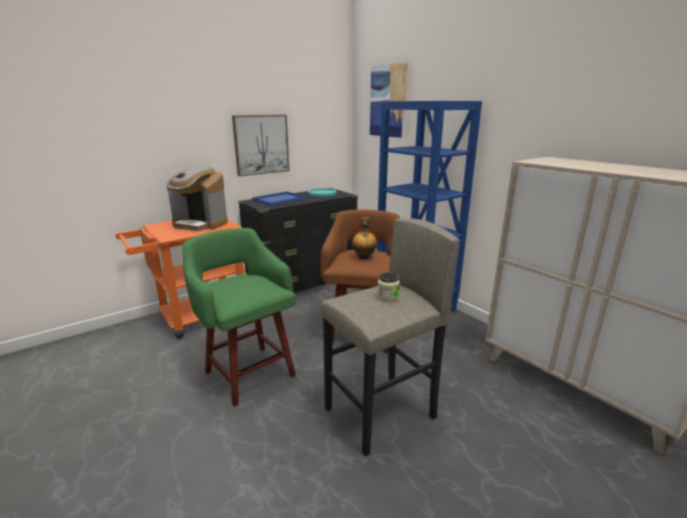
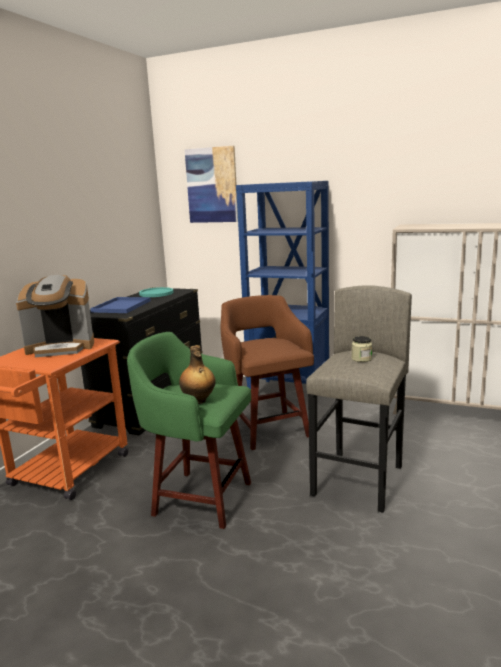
camera: 30 degrees left, 5 degrees down
picture [232,115,289,176] -> none
bottle [352,217,377,259] -> bottle moved to [179,345,215,404]

